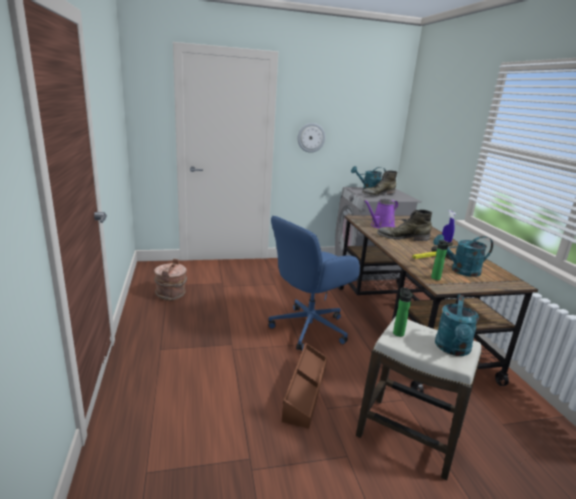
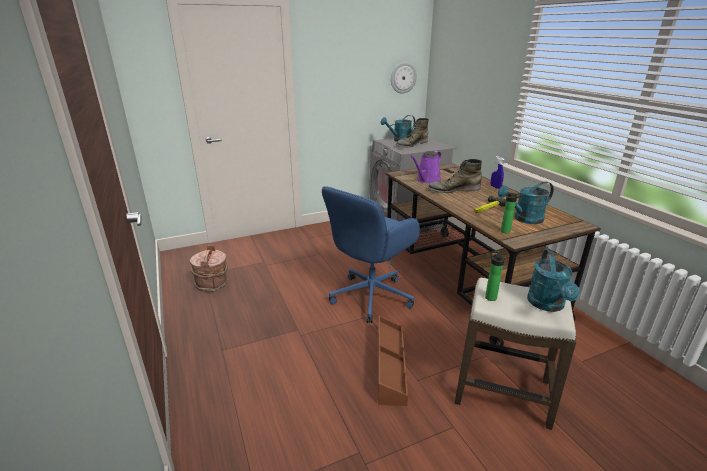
camera: 10 degrees left, 5 degrees up
wall clock [298,123,325,153] -> wall clock moved to [391,62,417,94]

